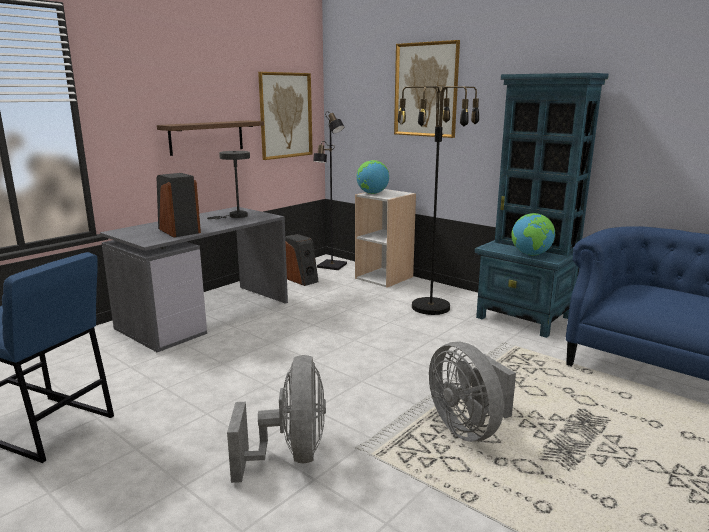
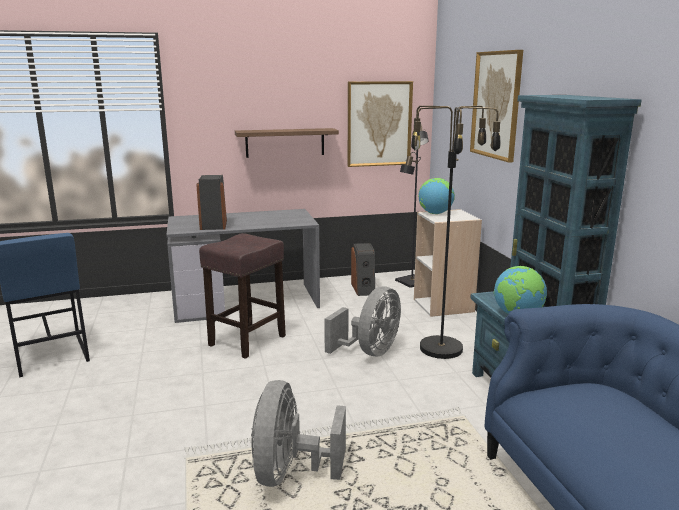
camera: 35 degrees right, 0 degrees up
grey table lamp [207,151,250,219] -> none
grey fan [227,355,326,483] -> grey fan moved to [324,286,401,356]
none -> brown stool [199,233,286,359]

